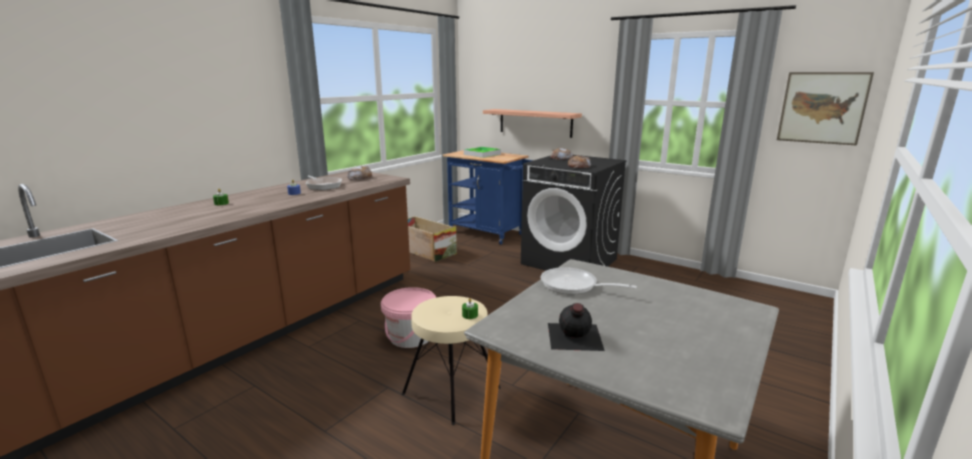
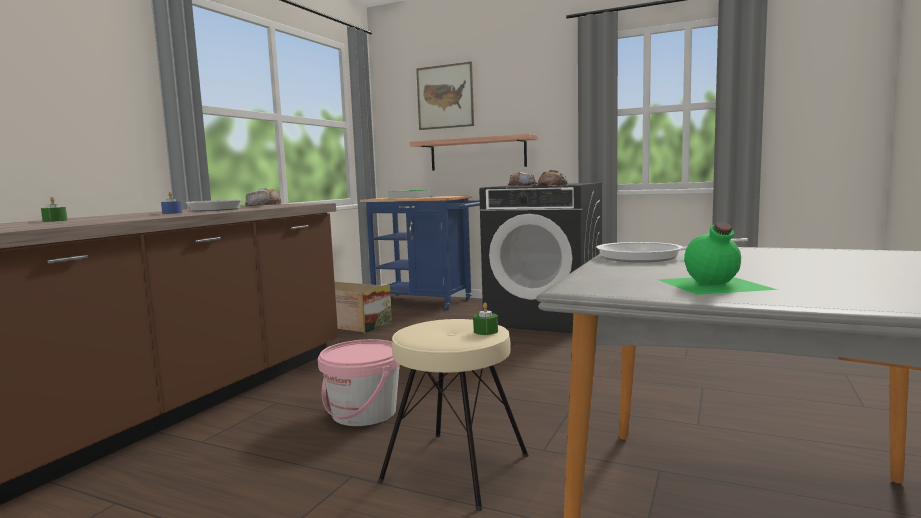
camera: 10 degrees left, 10 degrees down
black bottle [548,303,605,351] -> green bottle [658,222,778,295]
picture [777,72,874,146] -> picture moved to [416,62,474,130]

